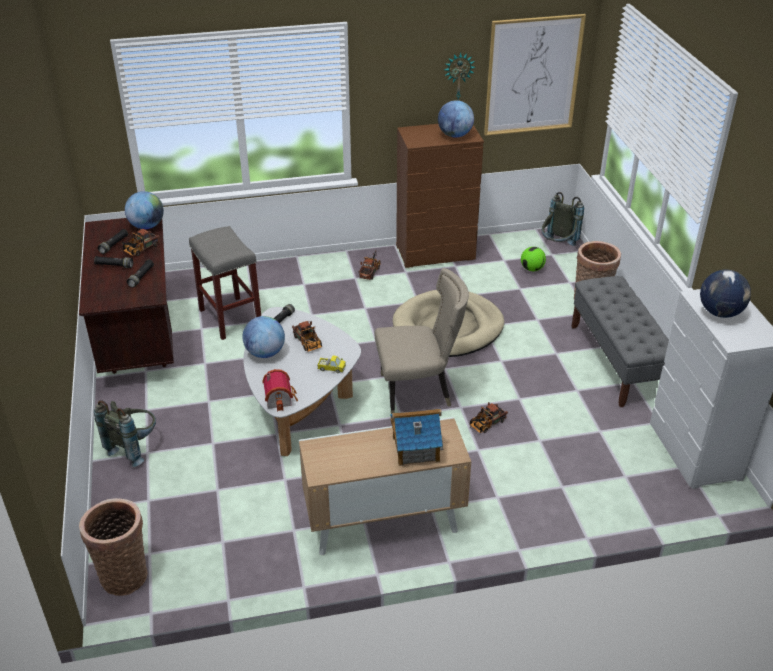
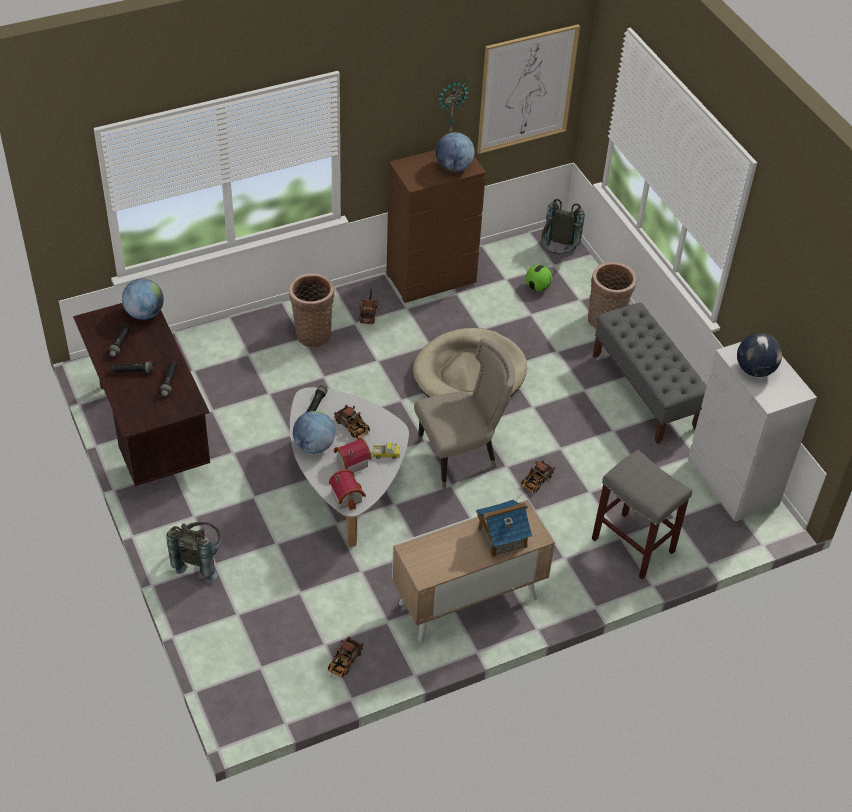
camera: 15 degrees left, 10 degrees up
basket [79,498,148,596] -> basket moved to [289,273,335,347]
toy truck [121,228,160,256] -> toy truck moved to [328,636,364,678]
grey stool [189,226,261,340] -> grey stool moved to [592,450,692,579]
none -> toy house [334,438,371,473]

